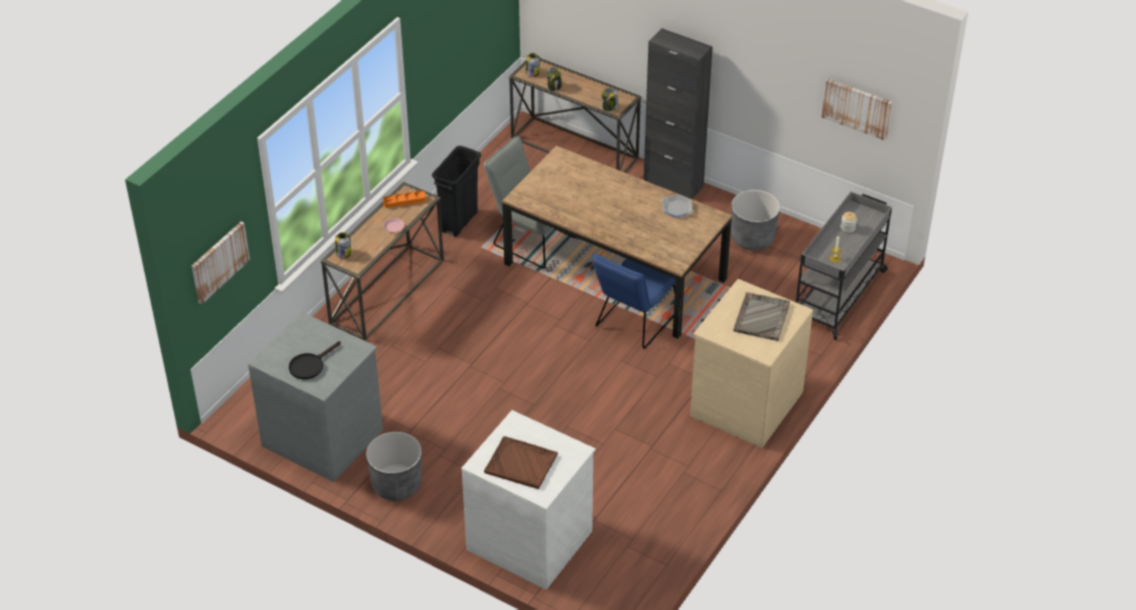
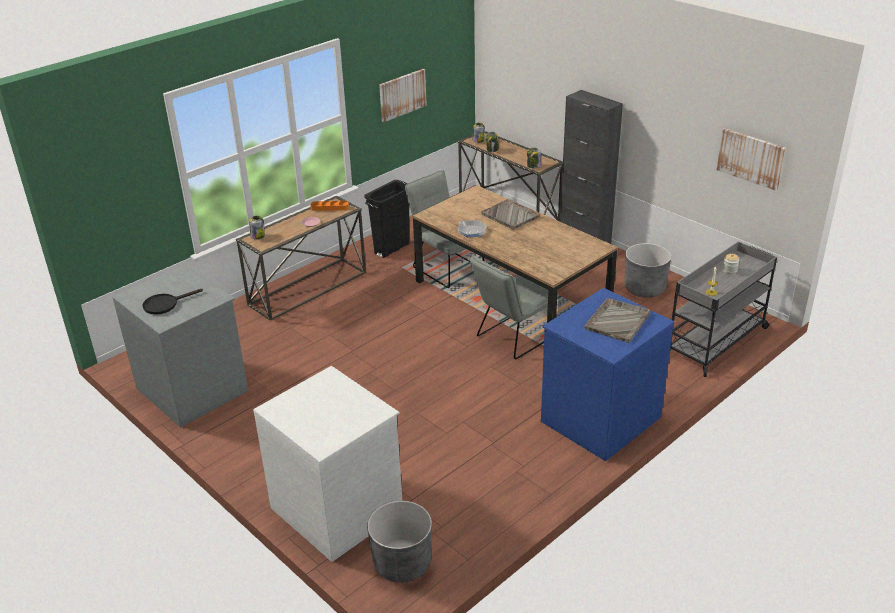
camera: 15 degrees right, 10 degrees down
picture [192,222,250,304] -> picture moved to [379,69,427,122]
grey planter [366,432,422,501] -> grey planter moved to [367,501,432,583]
brown tray [484,436,558,489] -> none
blue chair [592,253,676,349] -> grey chair [470,255,558,359]
frying pan [661,194,694,218] -> frying pan moved to [457,220,487,238]
beige dresser [690,279,814,448] -> blue dresser [541,288,674,461]
none -> grey tray [481,199,540,230]

